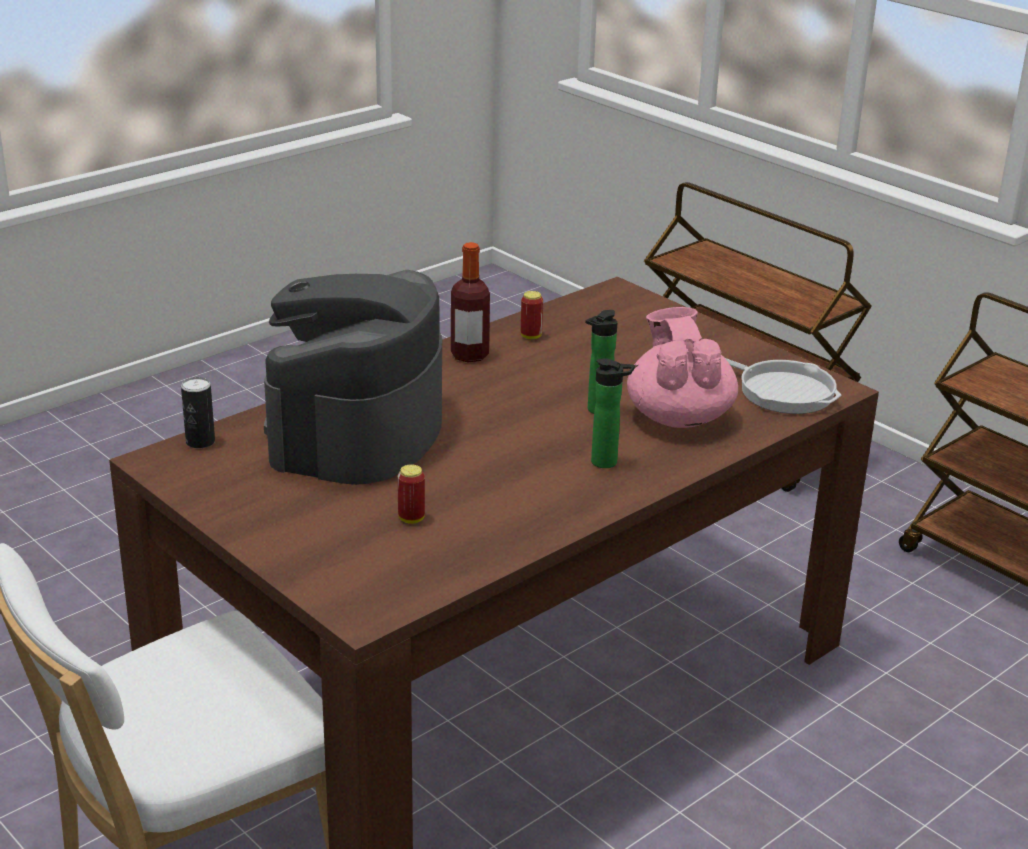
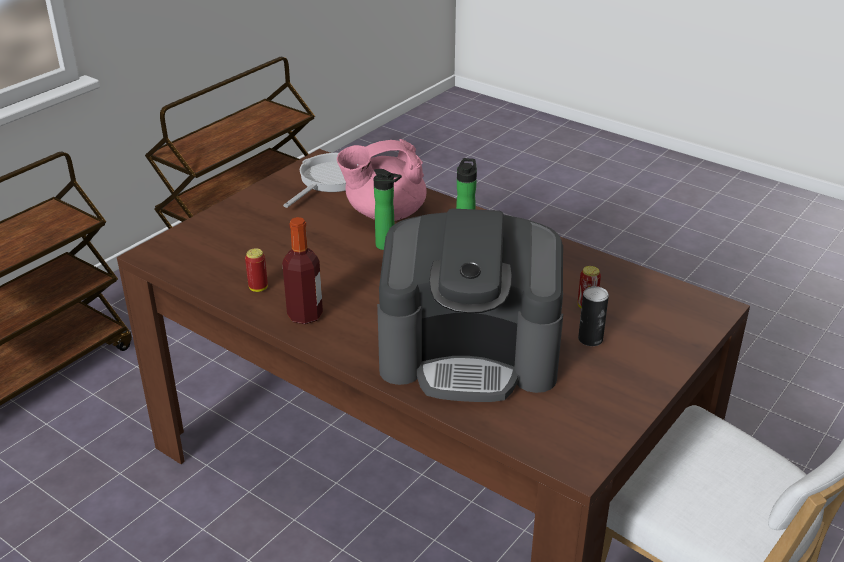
camera: 100 degrees left, 5 degrees up
can [181,377,215,448] -> can moved to [578,286,609,346]

